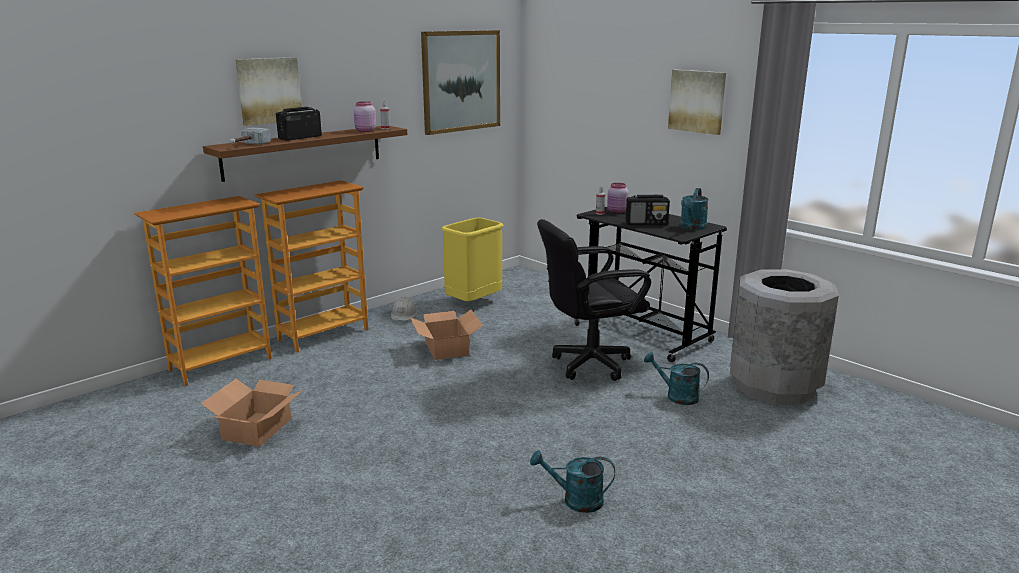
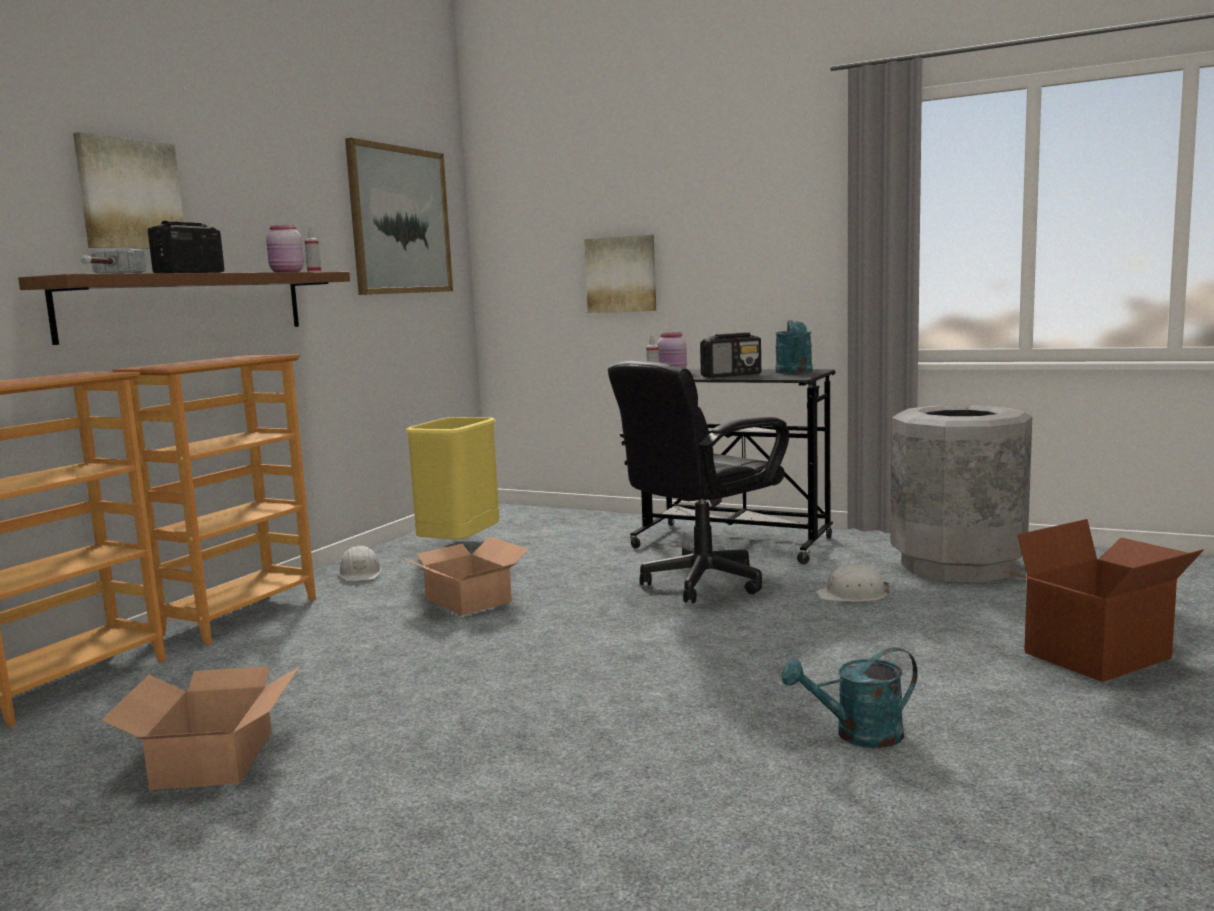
camera: 20 degrees left, 10 degrees down
turquoise watering can [644,352,709,405] -> white hard hat [816,563,889,602]
picture [668,70,726,135] -> picture moved to [584,235,656,313]
none -> cardboard box [1004,519,1204,682]

